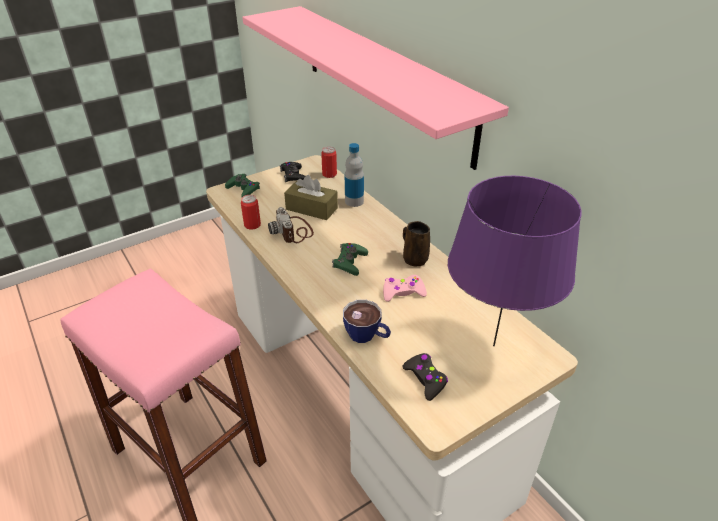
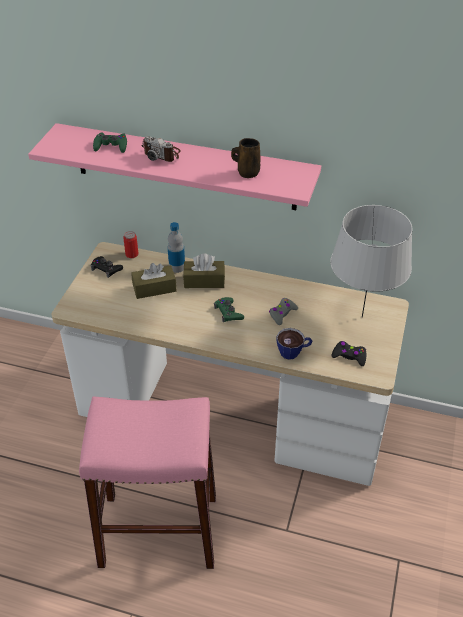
camera: 40 degrees left, 5 degrees up
green game controller [225,174,260,197] -> green game controller moved to [93,132,127,153]
can [241,195,261,230] -> none
camera [268,207,314,243] -> camera moved to [141,136,181,162]
pink game controller [383,275,427,302] -> grey game controller [269,298,298,325]
brown mug [403,221,430,266] -> brown mug moved to [231,138,260,178]
purple table lamp [448,176,582,346] -> grey table lamp [330,205,412,317]
none -> brown tissue box [183,254,225,288]

